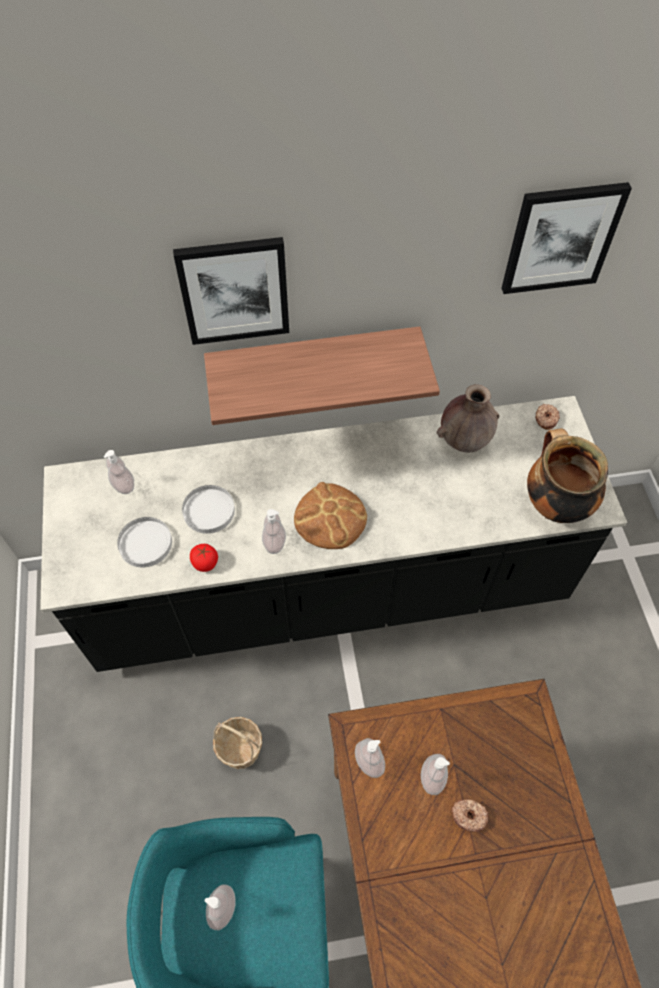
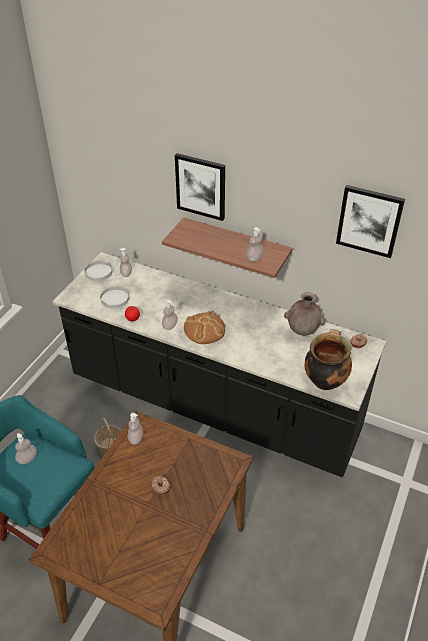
camera: 35 degrees right, 15 degrees down
white plate [182,485,235,534] -> white plate moved to [85,261,112,281]
soap dispenser [421,754,450,795] -> soap dispenser moved to [246,227,264,262]

